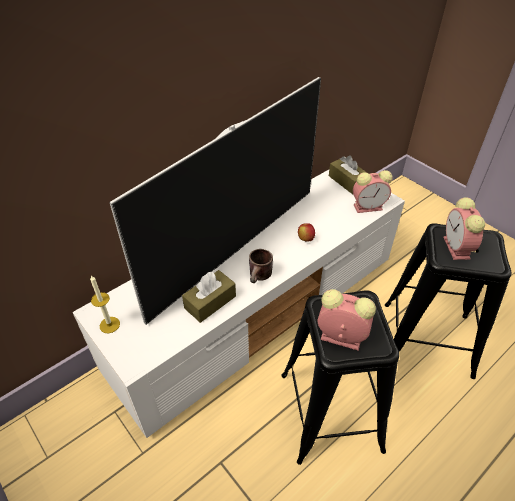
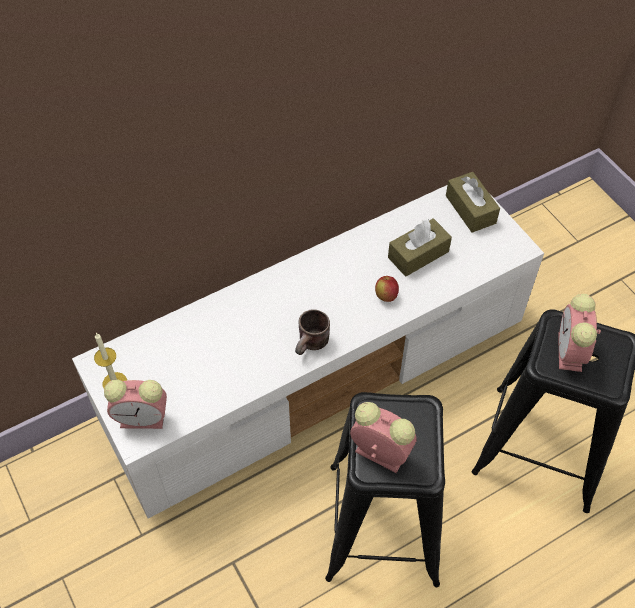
camera: 10 degrees right, 10 degrees up
television [109,77,321,325] -> none
brown tissue box [182,270,236,323] -> brown tissue box moved to [388,218,452,277]
alarm clock [353,170,393,213] -> alarm clock moved to [104,379,167,429]

